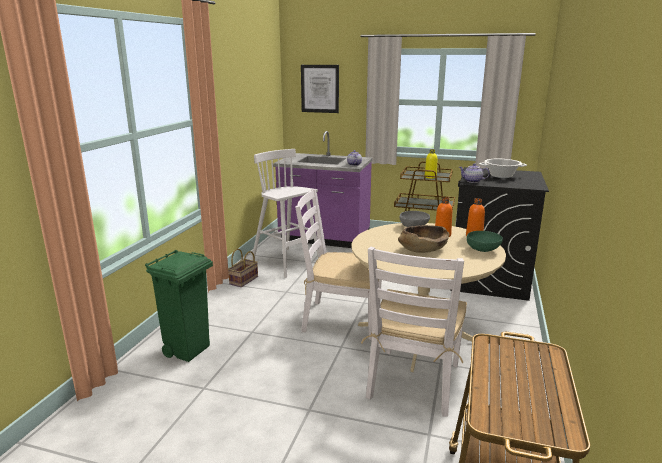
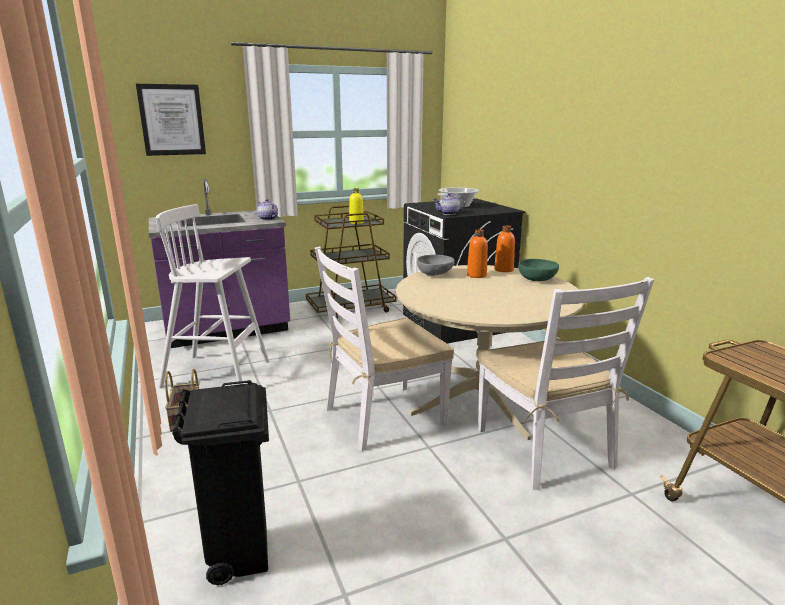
camera: 40 degrees left, 0 degrees up
green trash can [145,250,213,362] -> black trash can [172,380,269,585]
brown bowl [398,225,450,253] -> none

